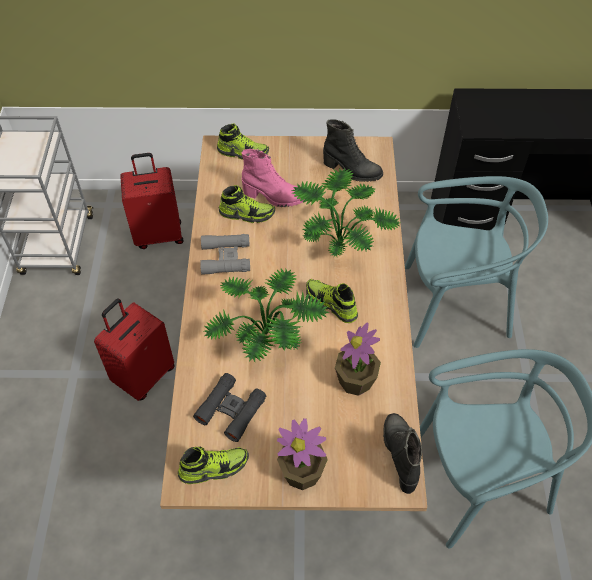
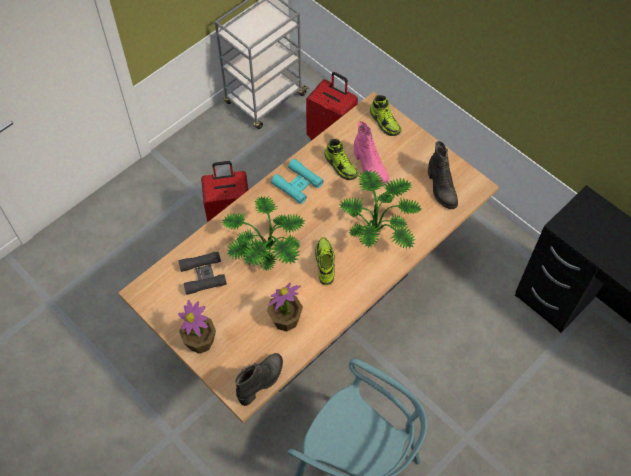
camera: 45 degrees right, 5 degrees up
shoe [178,447,249,484] -> none
grey binoculars [200,234,250,275] -> turquoise binoculars [271,159,324,204]
turquoise chair [405,176,548,348] -> none

